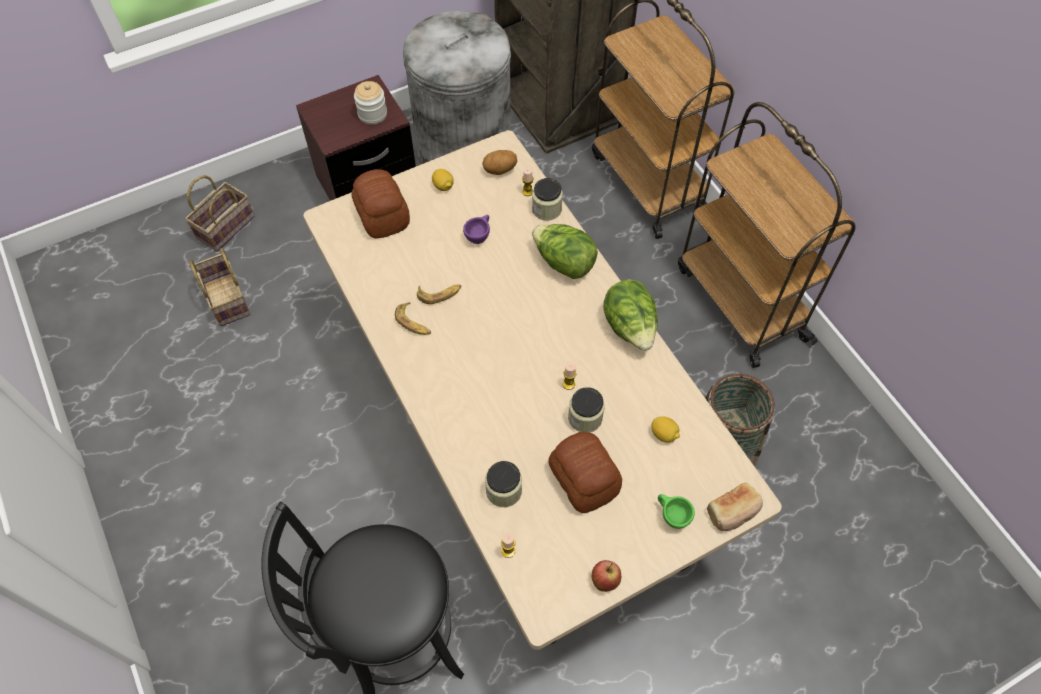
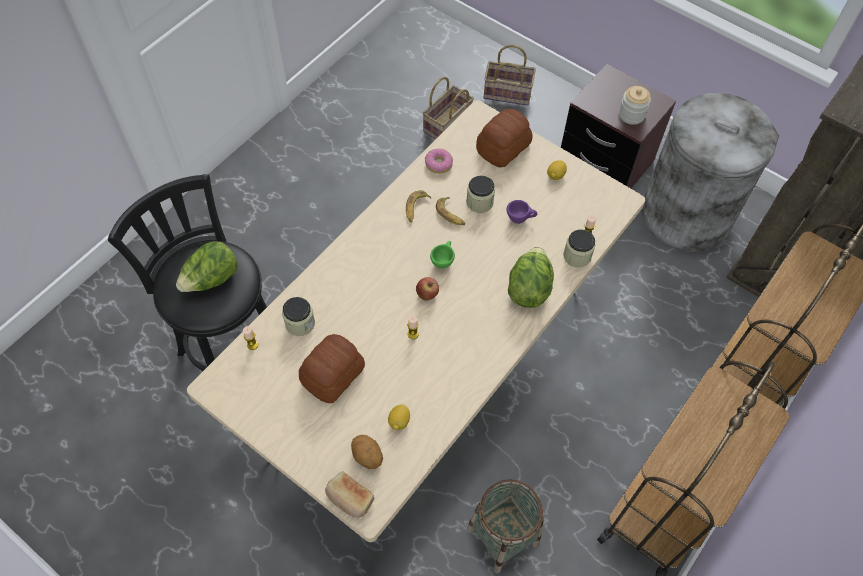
camera: 65 degrees right, 0 degrees up
potato [482,150,518,175] -> potato moved to [351,435,383,469]
jar [568,387,605,432] -> jar moved to [466,176,495,213]
apple [592,560,621,592] -> apple moved to [416,277,439,301]
lettuce [604,279,658,351] -> lettuce moved to [176,241,238,292]
green cup [658,494,695,529] -> green cup moved to [430,241,455,269]
none -> donut [425,149,453,173]

